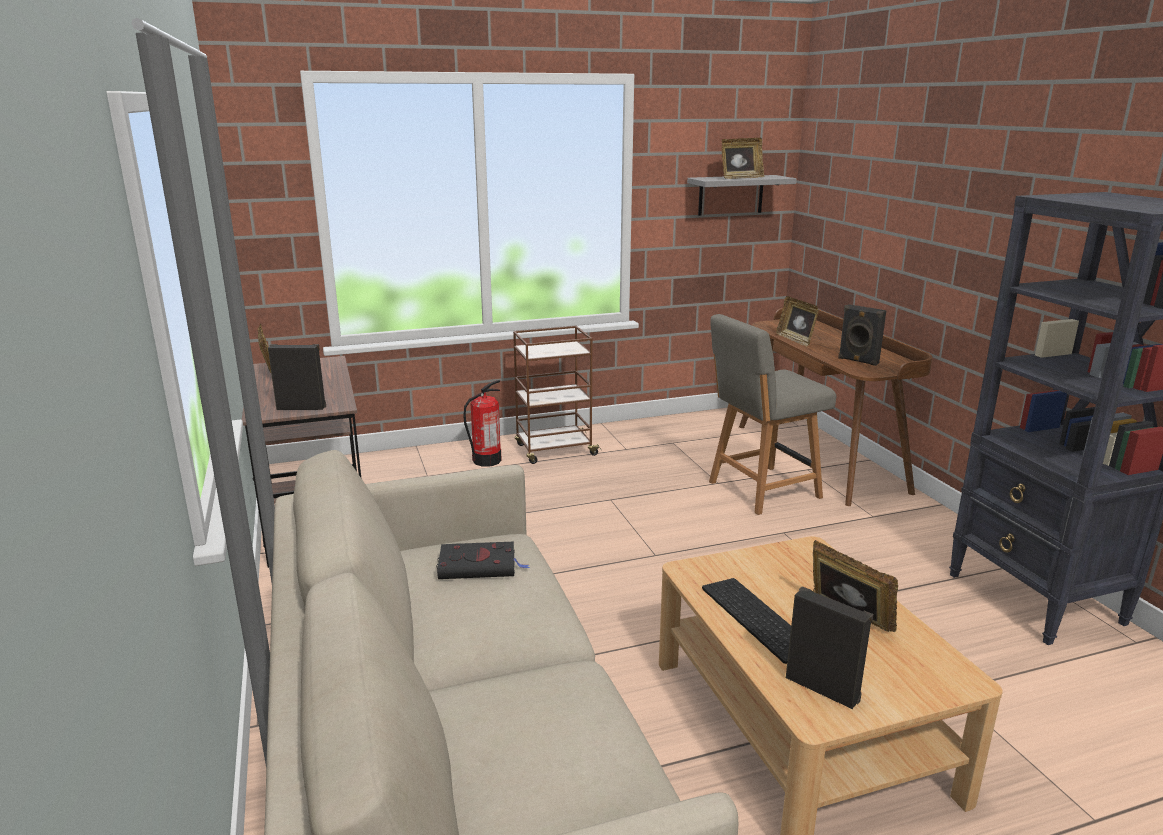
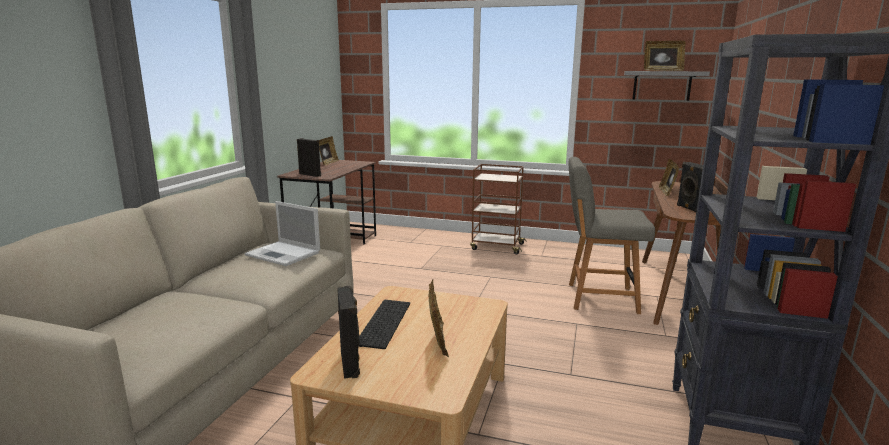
camera: 35 degrees right, 5 degrees down
black book [437,542,529,579] -> laptop [244,201,320,266]
fire extinguisher [463,380,502,467] -> none

